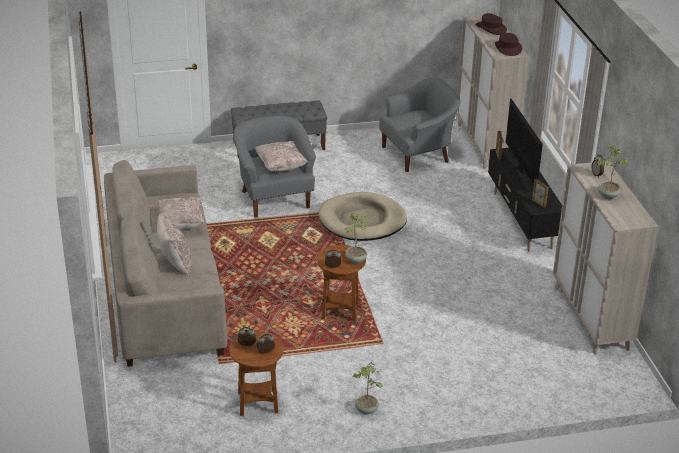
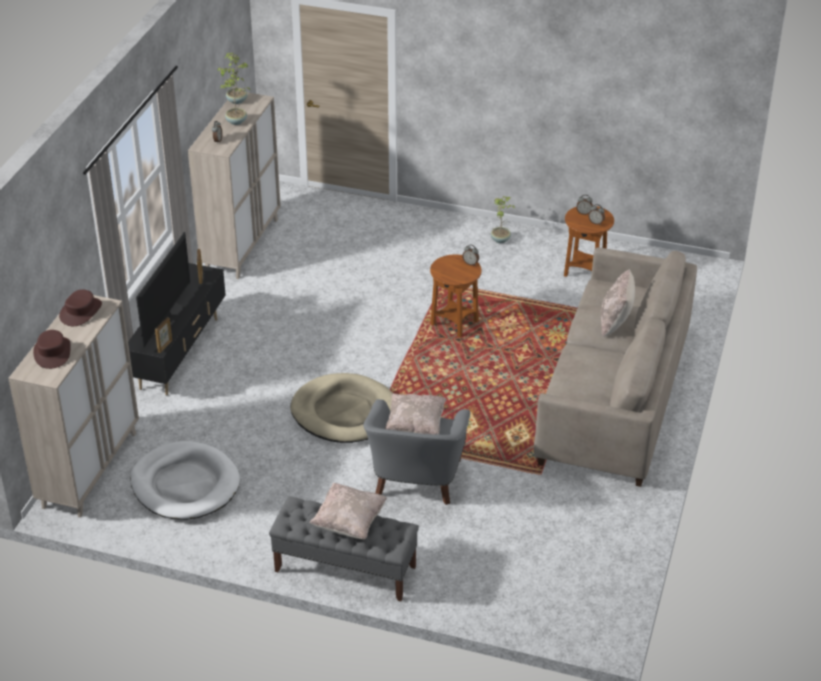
camera: 150 degrees left, 5 degrees up
beige pillow [156,197,204,229] -> beige pillow moved to [309,483,387,539]
potted plant [345,213,368,264] -> potted plant moved to [218,53,248,104]
grey armchair [379,78,460,172] -> white dog bed [130,441,240,520]

